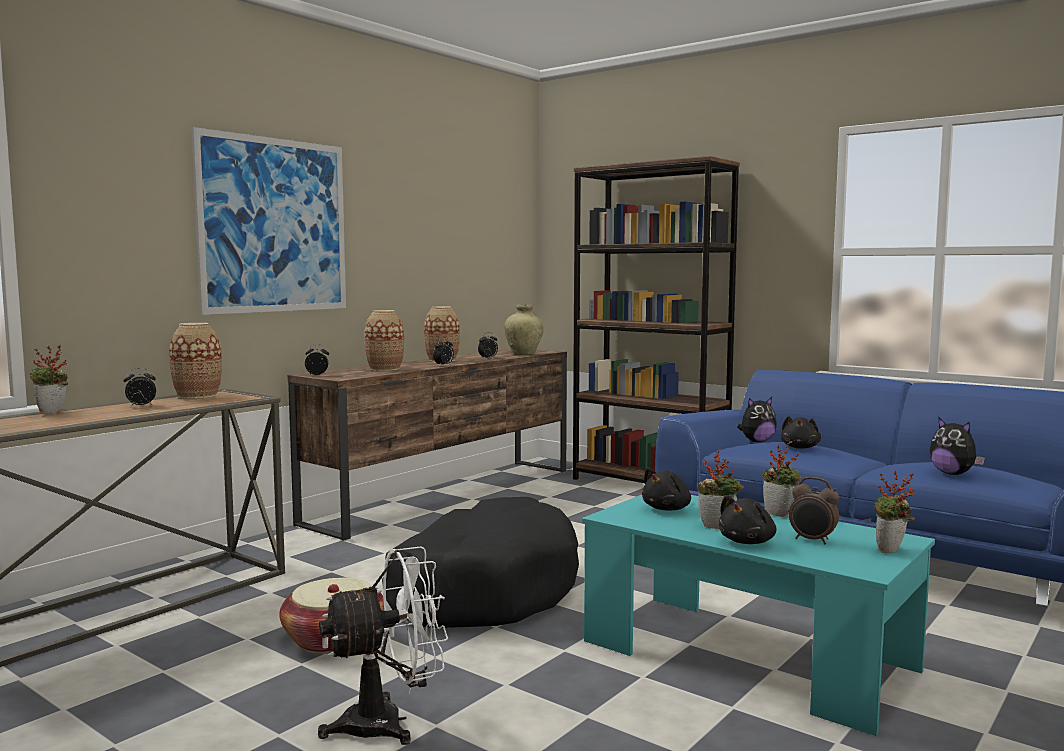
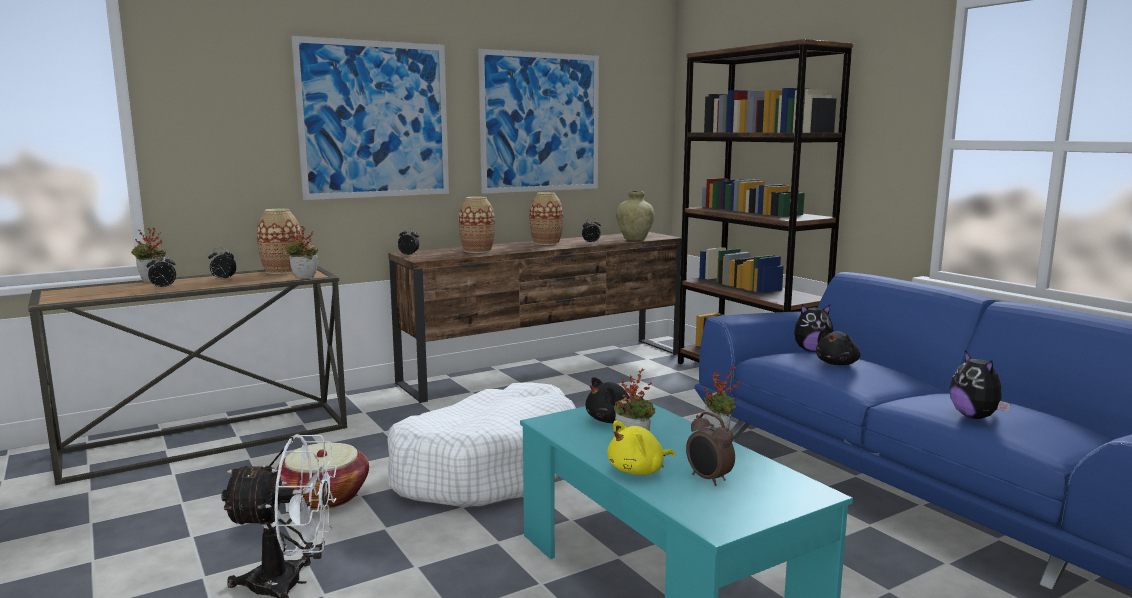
camera: 20 degrees right, 5 degrees up
black dog bed [382,497,579,628] -> white dog bed [387,382,576,507]
alarm clock [433,337,454,365] -> alarm clock moved to [146,255,176,289]
black plush toy [718,495,776,544] -> yellow plush toy [607,421,675,475]
potted plant [874,471,915,553] -> potted plant moved to [284,226,318,279]
none -> picture [478,49,599,194]

